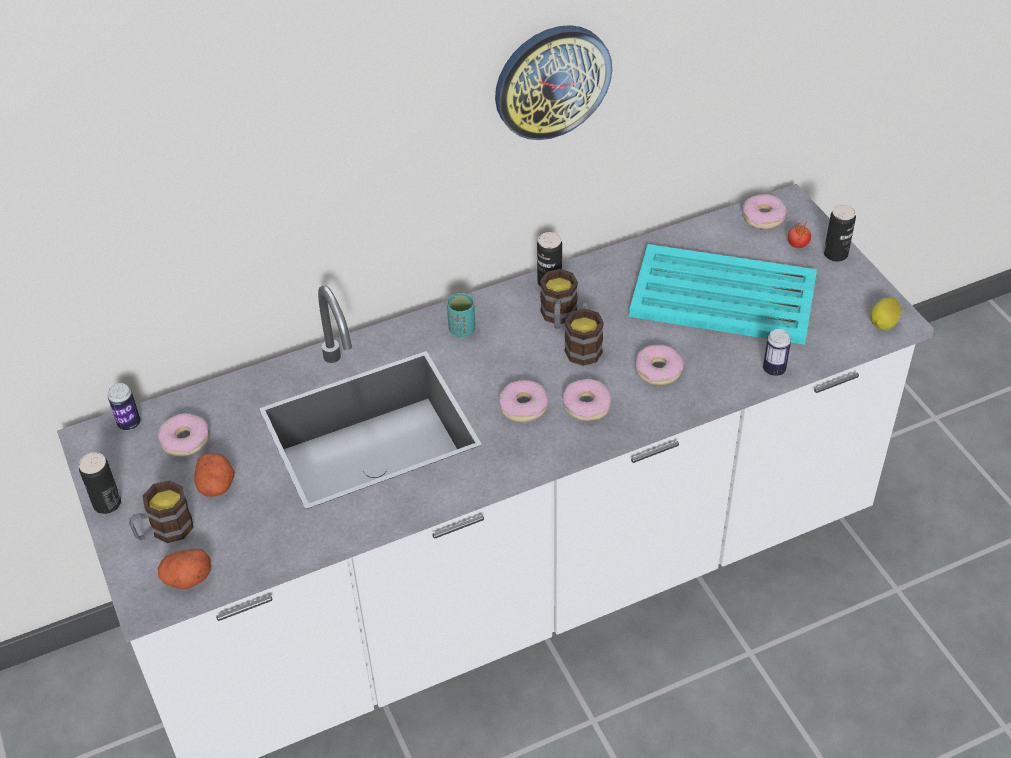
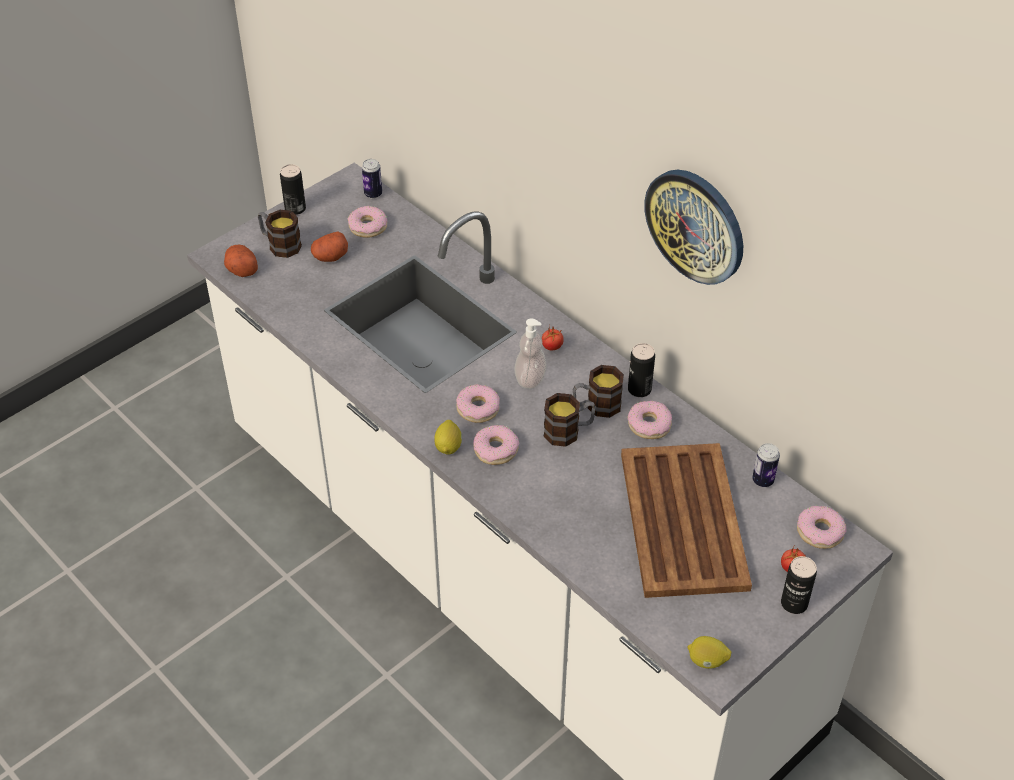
camera: 70 degrees right, 0 degrees up
turquoise cup [447,293,475,337] -> tomato [542,324,564,351]
turquoise tray [629,244,817,345] -> brown tray [621,443,752,598]
donut [635,345,683,385] -> donut moved to [627,401,672,439]
can [763,329,791,376] -> can moved to [752,443,780,487]
none -> lemon [434,420,462,454]
none -> soap dispenser [514,318,547,389]

